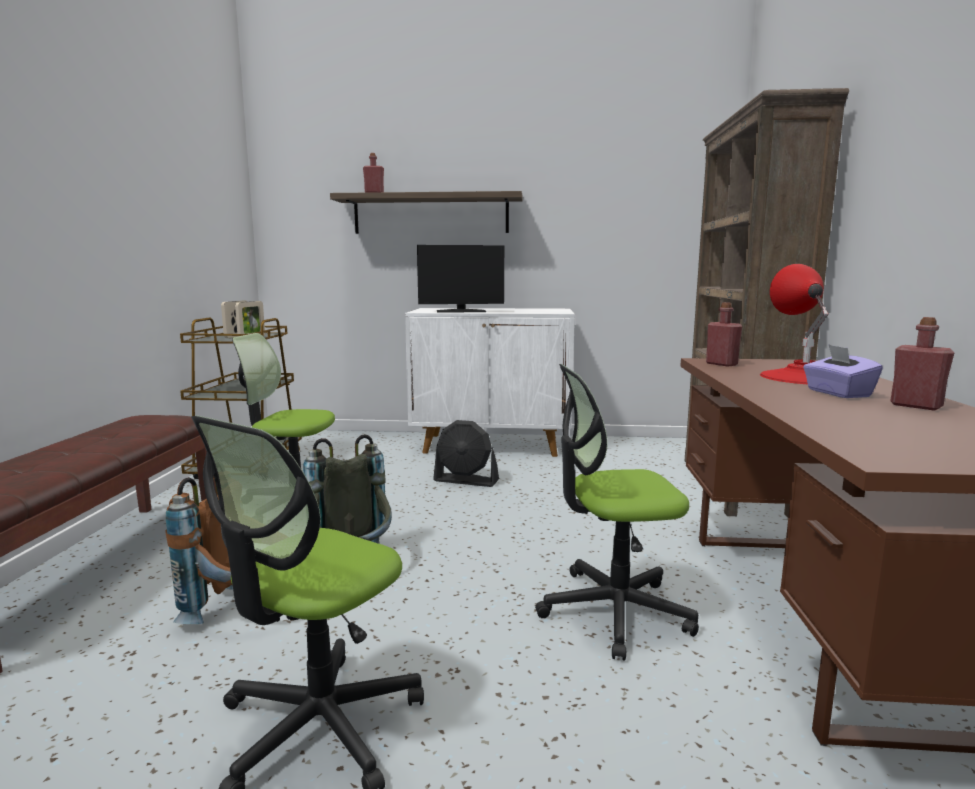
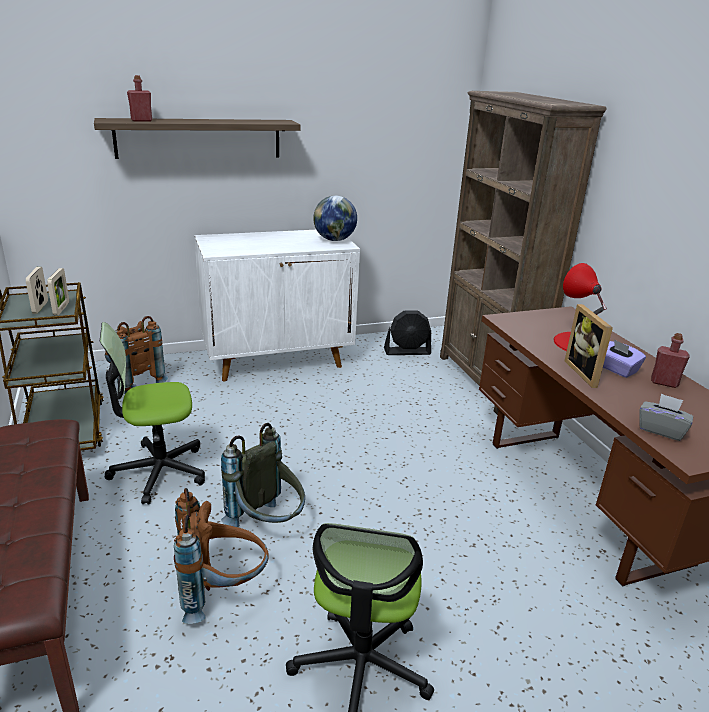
camera: 25 degrees left, 15 degrees up
monitor [417,245,504,313] -> none
black fan [433,420,499,487] -> black fan moved to [384,311,431,355]
office chair [535,364,699,660] -> none
red bottle [706,302,742,366] -> none
none -> brown backpack [105,316,168,394]
none -> globe [313,196,357,241]
none -> picture frame [565,304,613,388]
none -> grey tissue box [639,393,693,441]

